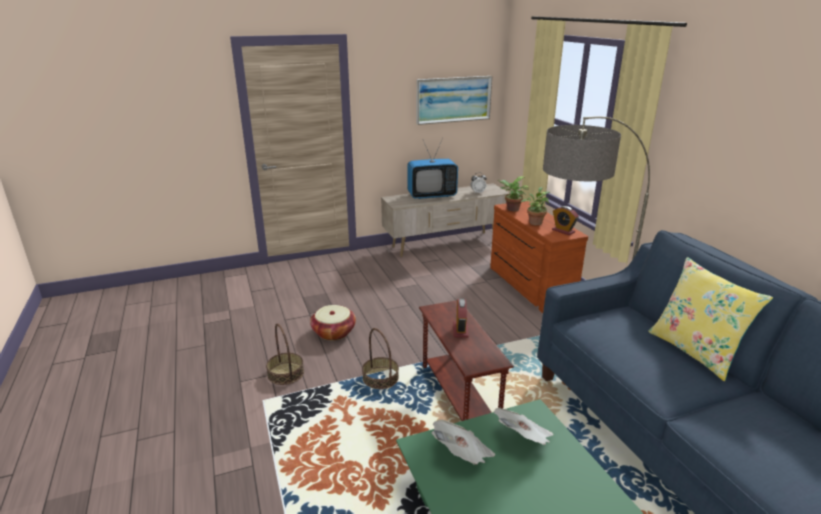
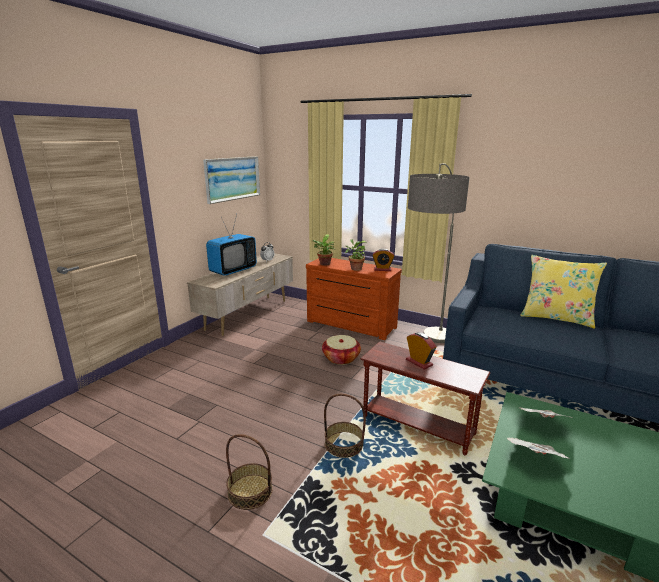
camera: 40 degrees left, 5 degrees down
basket [310,305,356,340] -> basket moved to [322,335,361,365]

